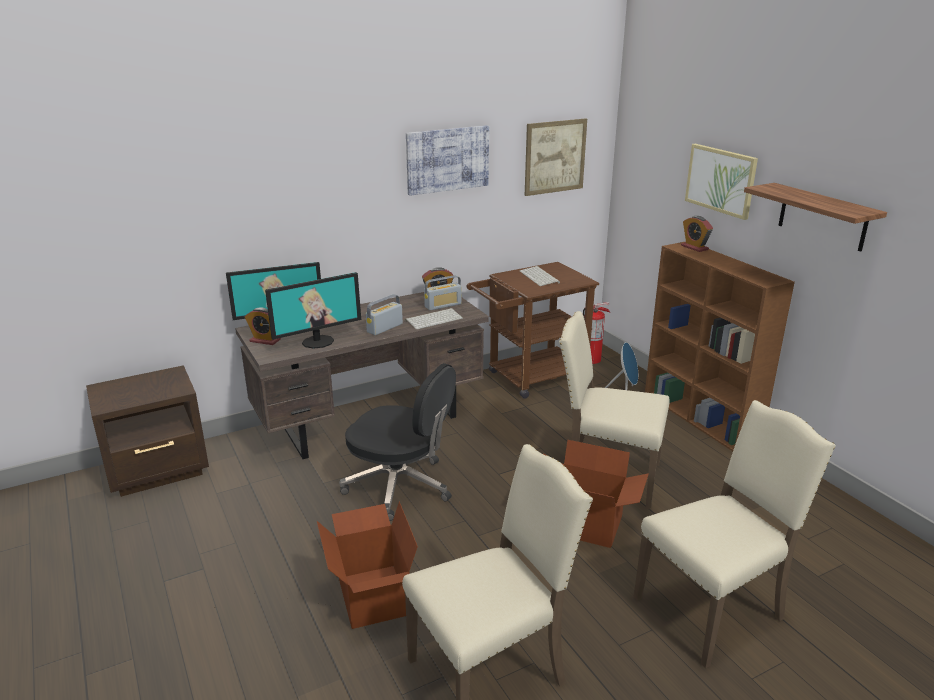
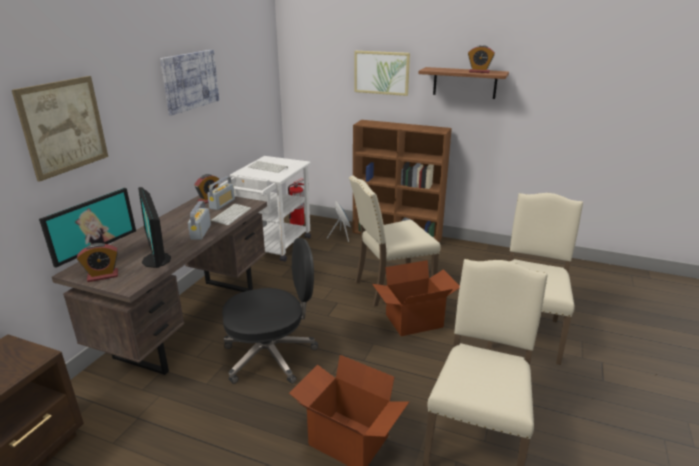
camera: 40 degrees left, 0 degrees up
monitor [265,272,361,349] -> monitor turned 135 degrees clockwise [138,187,171,268]
brown cart [466,262,599,399] -> white cart [220,156,311,262]
picture [525,118,587,196] -> picture moved to [12,76,108,182]
alarm clock [681,216,713,252] -> alarm clock moved to [468,45,495,73]

